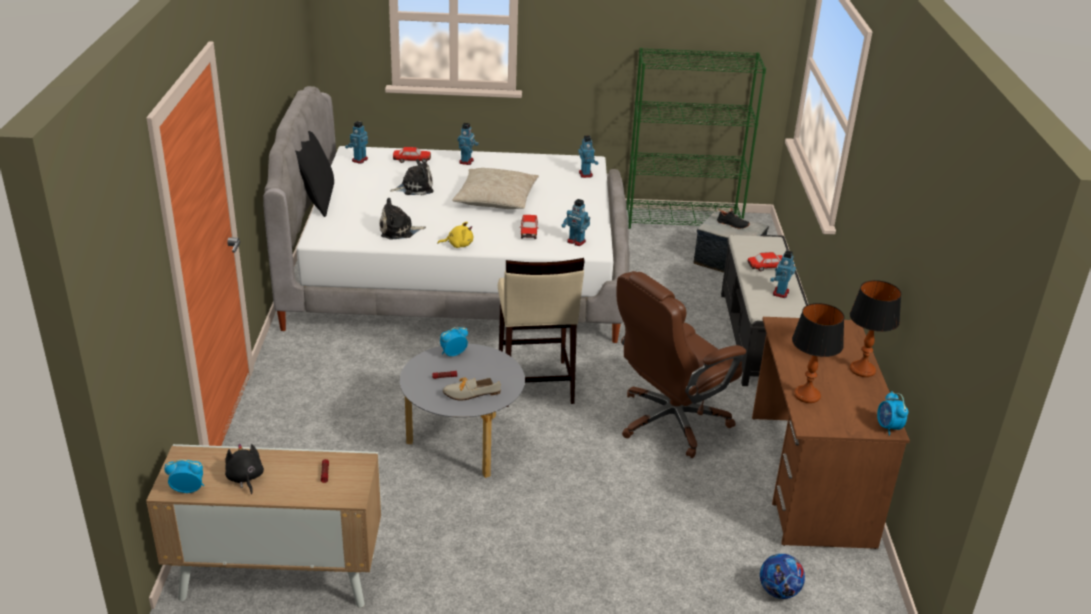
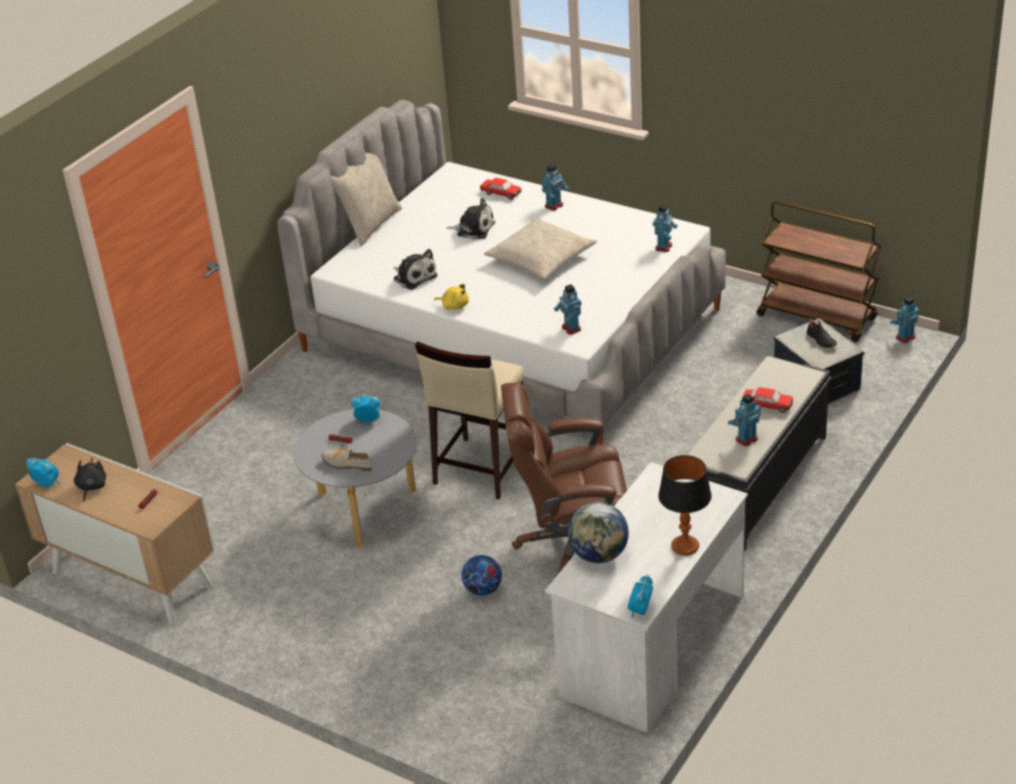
camera: 35 degrees right, 5 degrees up
black pillow [295,131,334,217] -> beige pillow [331,153,402,246]
toy robot [345,121,368,164] -> toy robot moved to [890,297,919,343]
plush toy [380,198,426,239] -> plush toy turned 150 degrees counterclockwise [393,249,438,290]
toy car [521,215,539,239] -> none
green bookcase [626,48,766,229] -> brown cart [757,201,881,342]
brown desk [752,317,910,549] -> white desk [545,462,748,733]
football [760,553,805,599] -> football moved to [461,555,502,596]
table lamp [792,303,844,403] -> globe [568,502,629,563]

